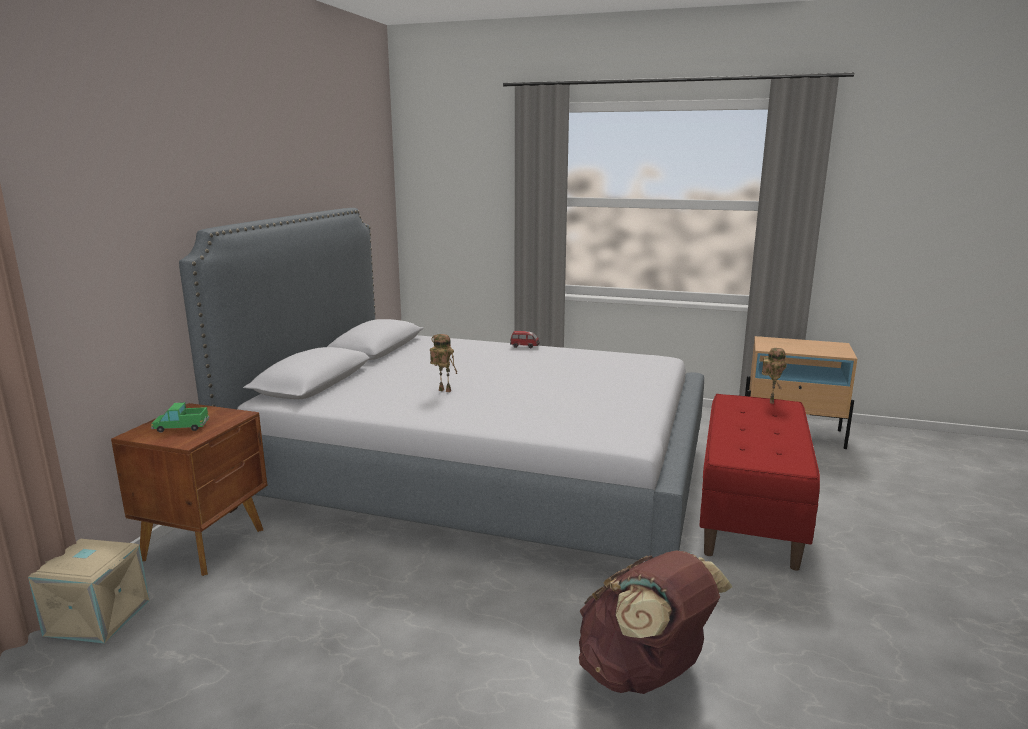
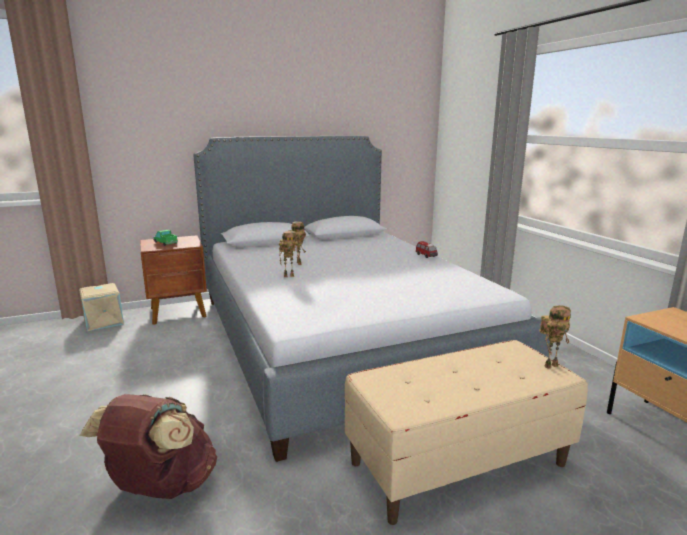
camera: 50 degrees right, 0 degrees up
red bench [699,394,820,571] -> beige bench [344,340,588,525]
none -> toy robot [279,231,299,277]

